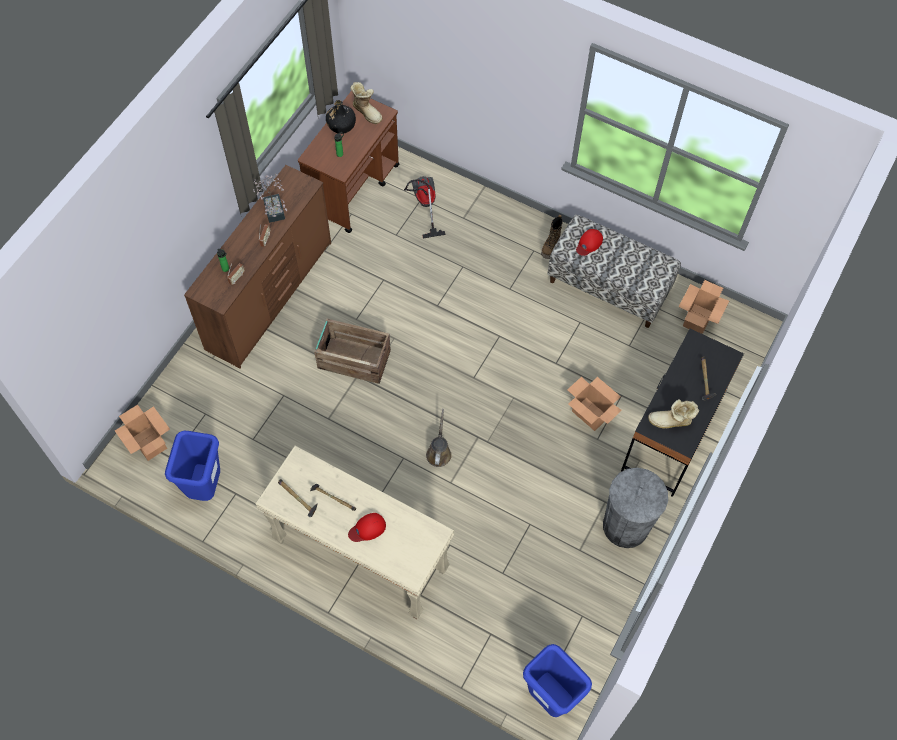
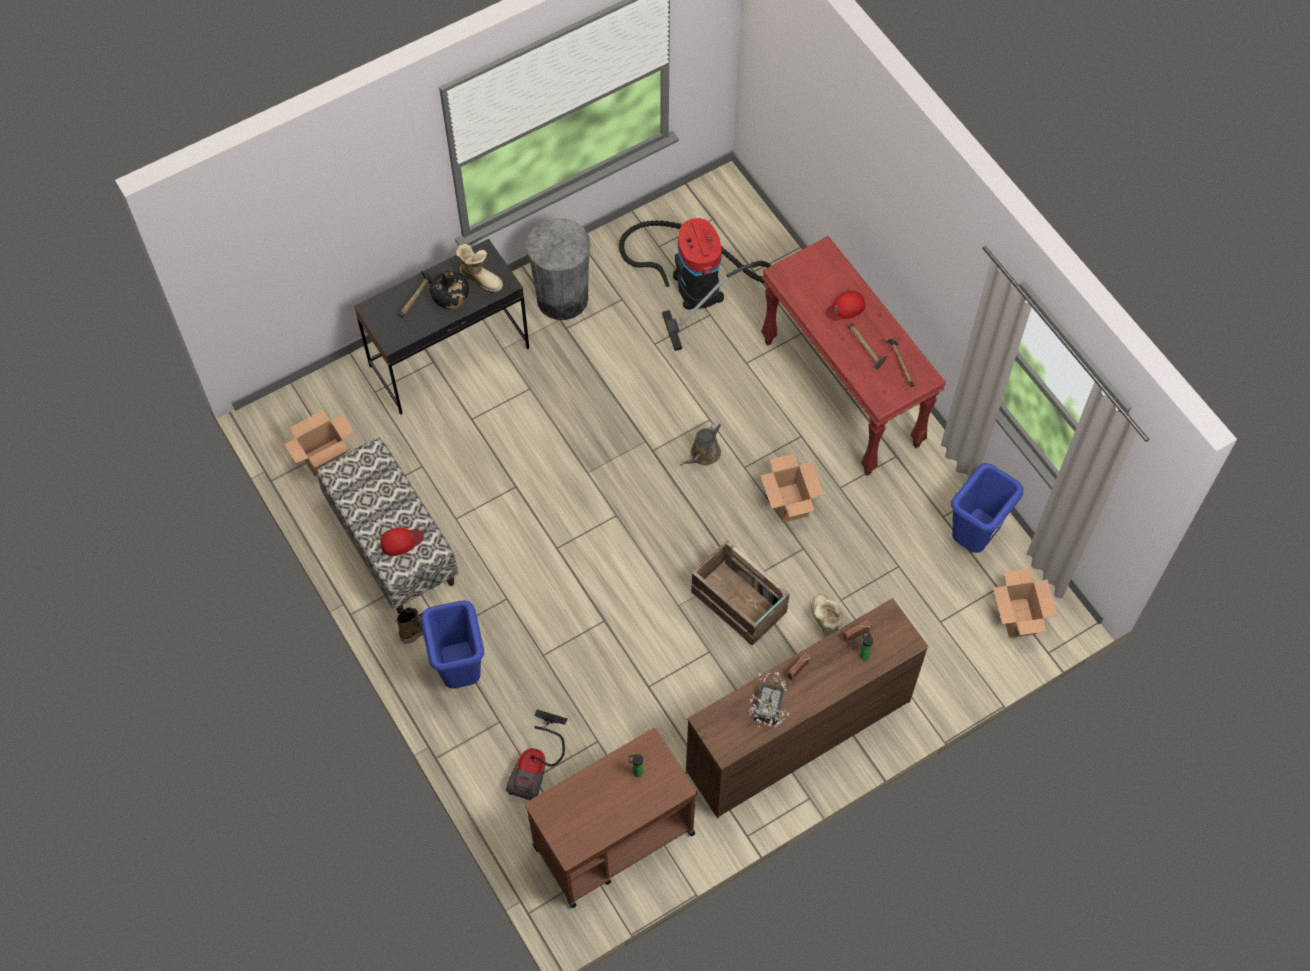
camera: 150 degrees left, 0 degrees up
beige console table [255,446,454,619] -> red console table [761,236,946,476]
black bottle [326,100,356,134] -> black bottle moved to [430,269,469,309]
red cap [348,513,386,542] -> red cap turned 150 degrees clockwise [825,291,865,321]
boot [351,82,383,124] -> boot moved to [811,594,843,637]
blue trash can [523,644,592,717] -> blue trash can moved to [421,601,484,689]
cardboard box [567,377,622,431] -> cardboard box moved to [760,453,824,523]
none -> vacuum cleaner [619,218,772,351]

